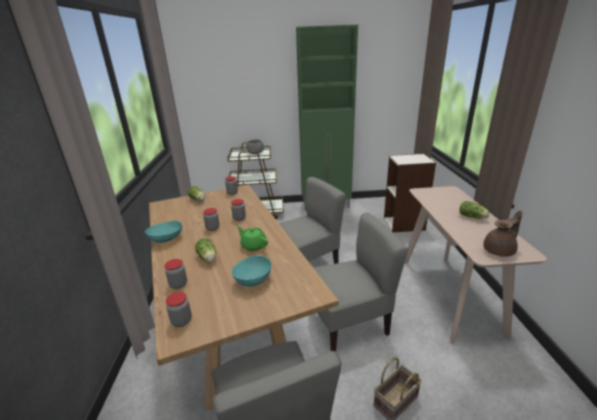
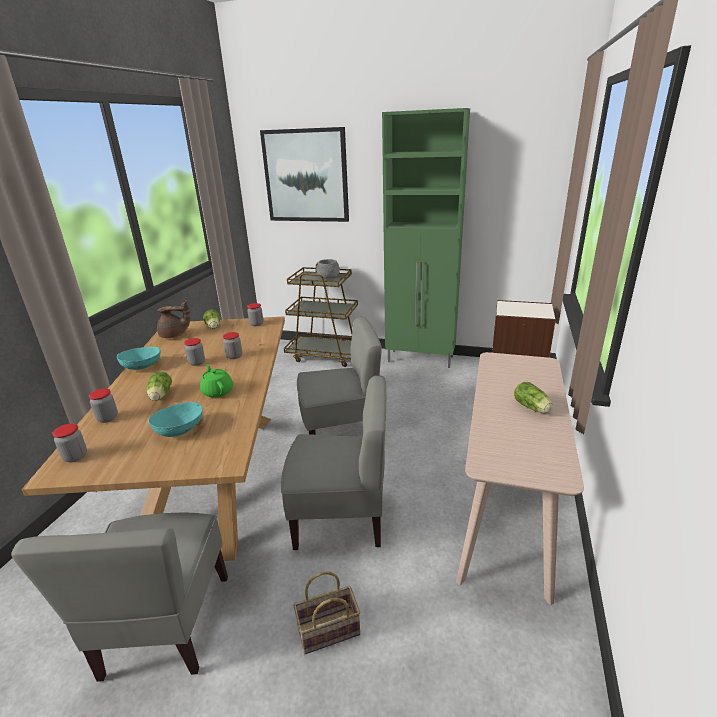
camera: 20 degrees right, 0 degrees up
brown teapot [483,210,522,257] -> brown teapot moved to [157,300,190,338]
none -> picture [260,127,349,222]

